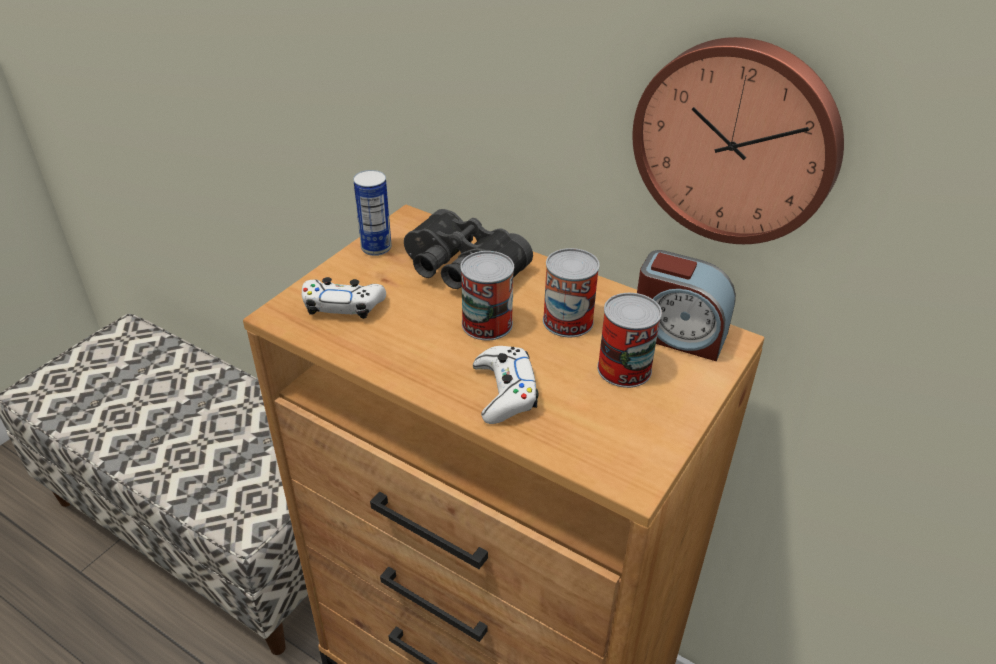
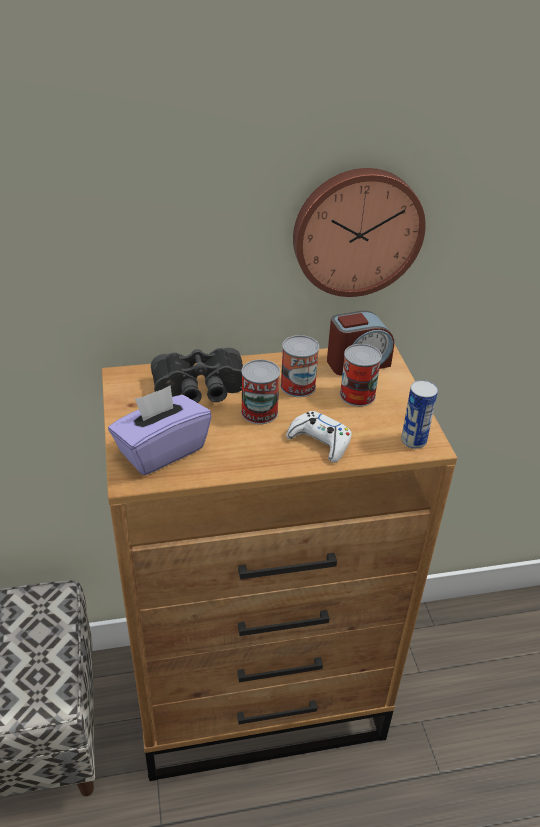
camera: 45 degrees left, 0 degrees up
white game controller [302,277,386,319] -> purple tissue box [108,385,212,475]
can [353,170,392,256] -> can moved to [401,380,438,449]

